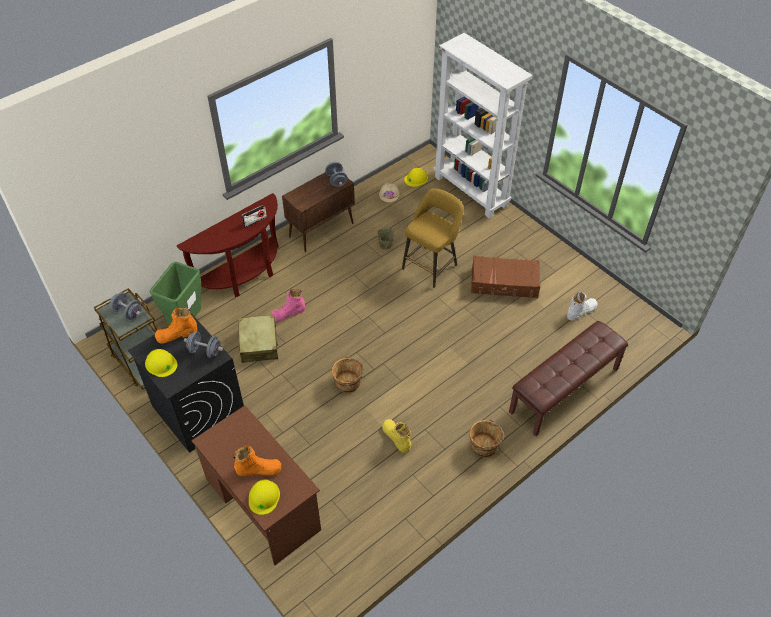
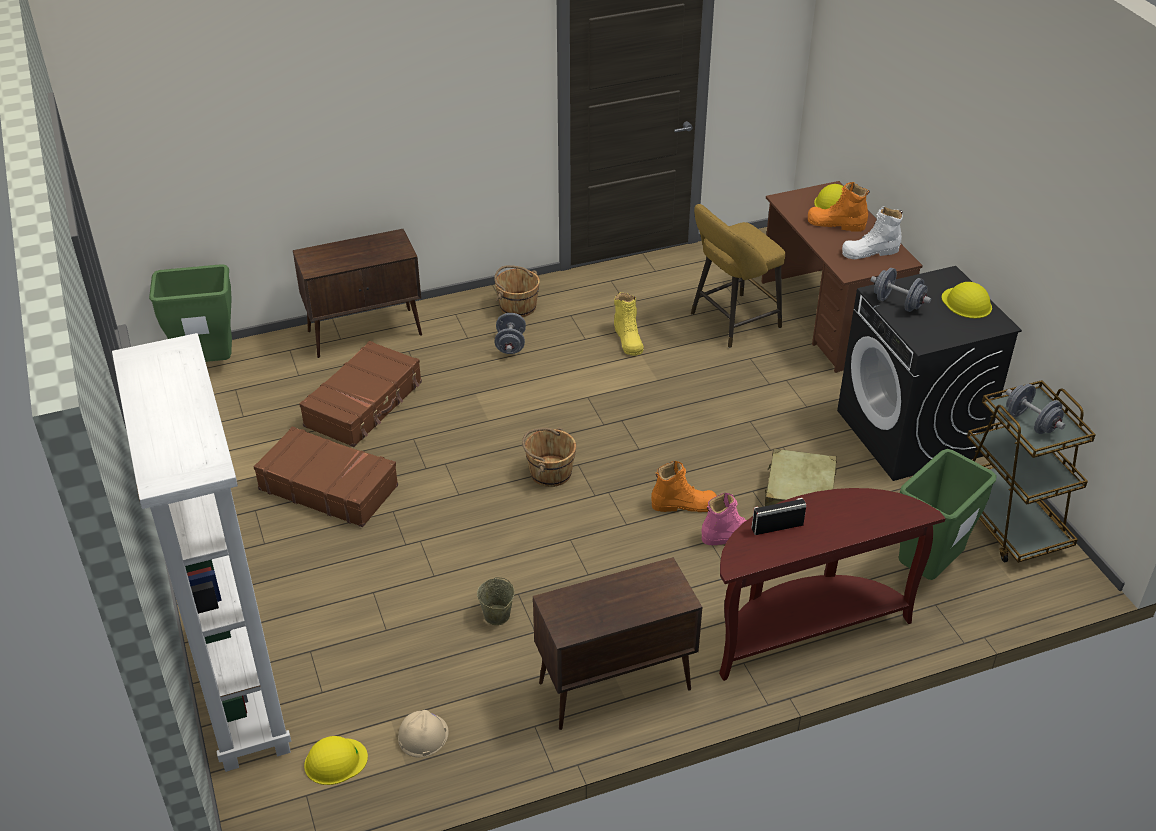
camera: 160 degrees left, 10 degrees down
orange boot [155,308,197,344] -> orange boot moved to [651,461,717,512]
grey dumbbell [325,162,347,187] -> grey dumbbell moved to [495,313,526,354]
brown bucket [332,356,364,393] -> brown bucket moved to [522,427,576,487]
yellow stool [402,188,464,288] -> yellow stool moved to [691,204,785,348]
brown bench [509,321,628,436] -> brown cabinet [293,229,422,358]
white boot [567,292,597,321] -> white boot moved to [842,206,903,259]
none -> green trash can [149,264,232,362]
none -> brown suitcase [299,341,422,447]

